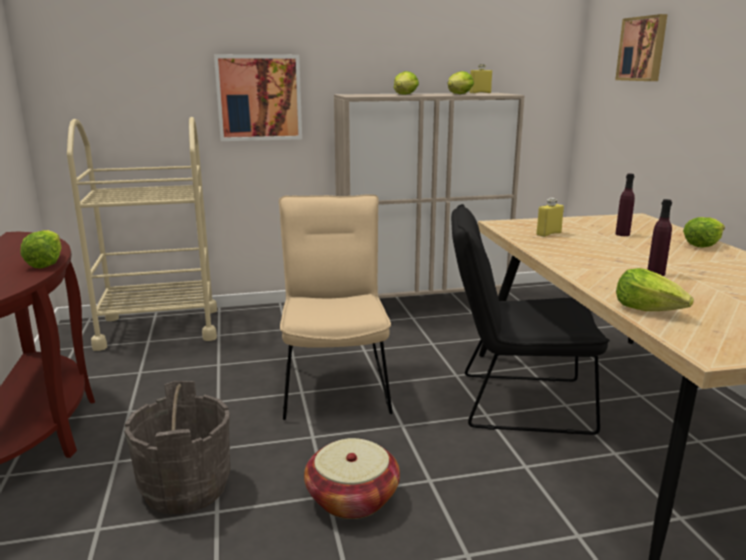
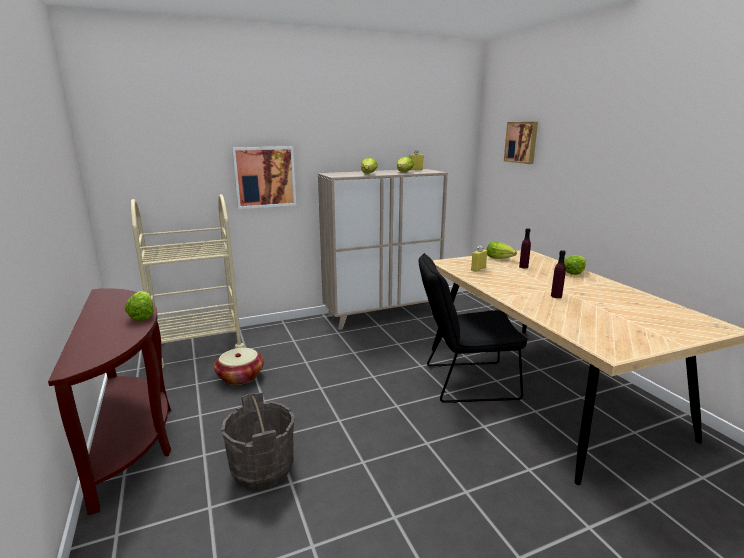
camera: 10 degrees left, 0 degrees up
beige chair [279,194,393,420] -> none
basket [304,438,400,519] -> basket moved to [214,348,264,385]
lettuce [616,268,694,311] -> lettuce moved to [487,241,517,259]

